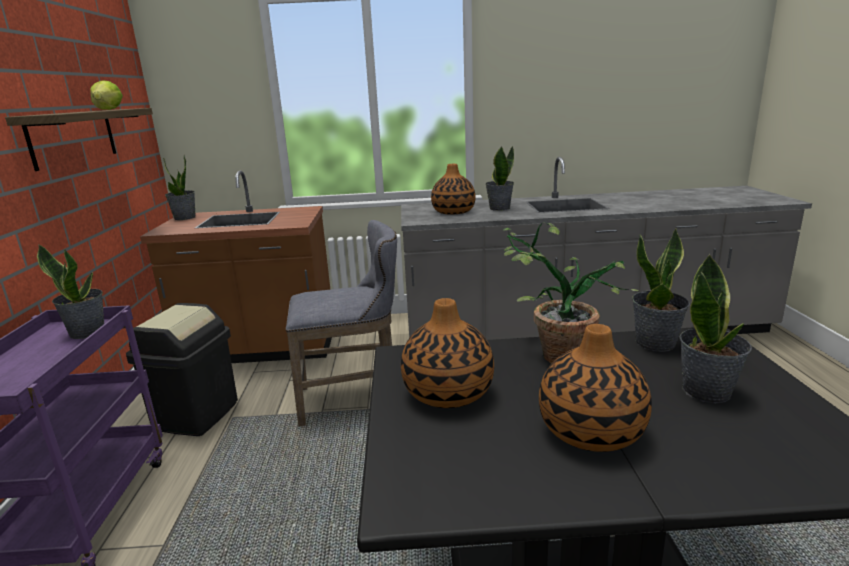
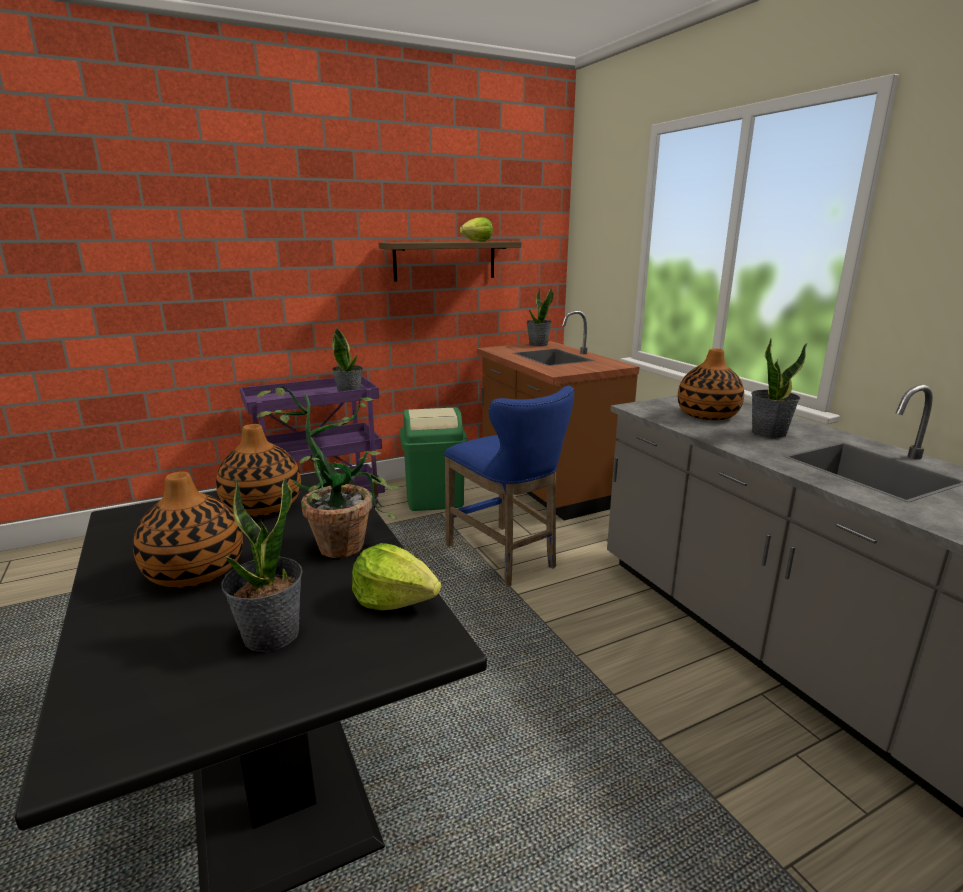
camera: 65 degrees right, 0 degrees up
black trash can [126,303,238,436] -> green trash can [400,407,467,511]
grey stool [286,220,397,426] -> blue stool [444,385,574,586]
potted plant [632,227,690,352] -> lettuce [352,543,441,610]

